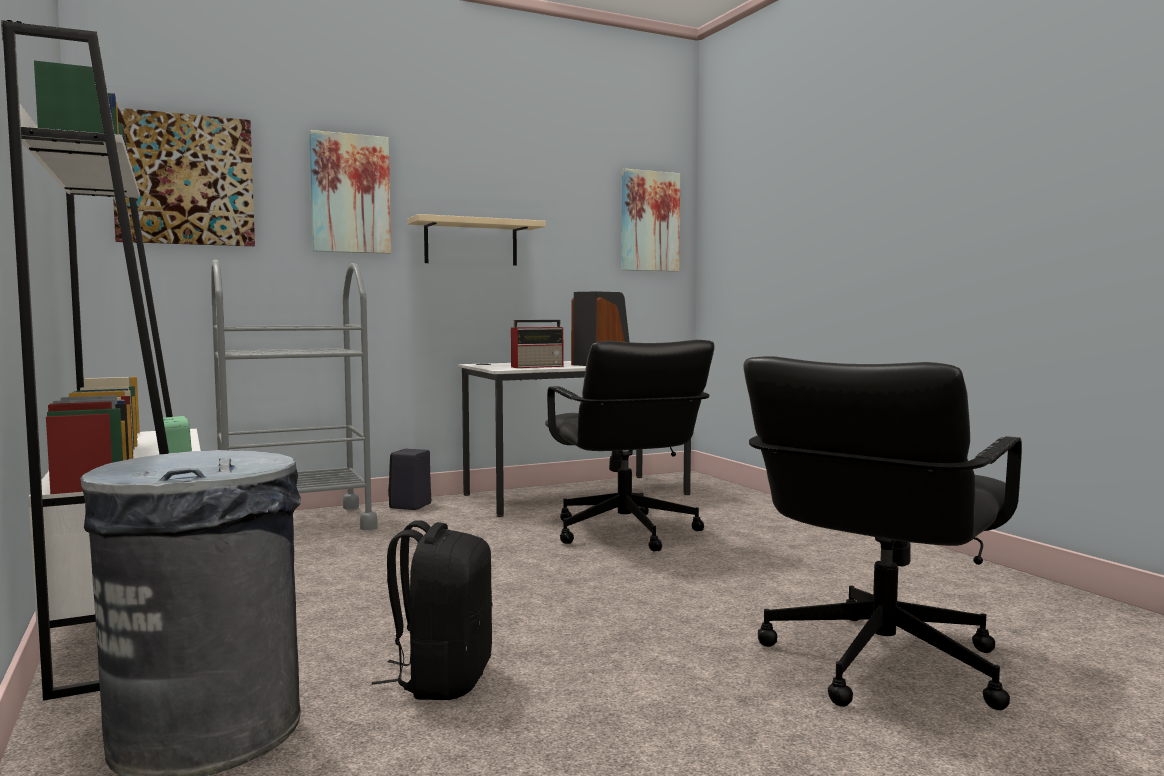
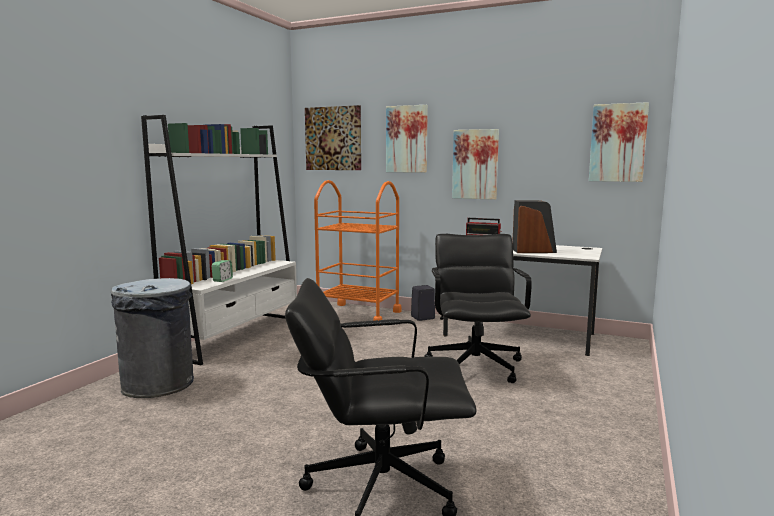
camera: 50 degrees right, 5 degrees up
grey cart [211,259,378,530] -> orange cart [314,180,401,321]
black backpack [372,520,492,700] -> none
beige shelf [408,214,546,266] -> picture [452,129,499,200]
black office chair [545,340,714,551] -> black office chair turned 150 degrees clockwise [424,234,532,383]

